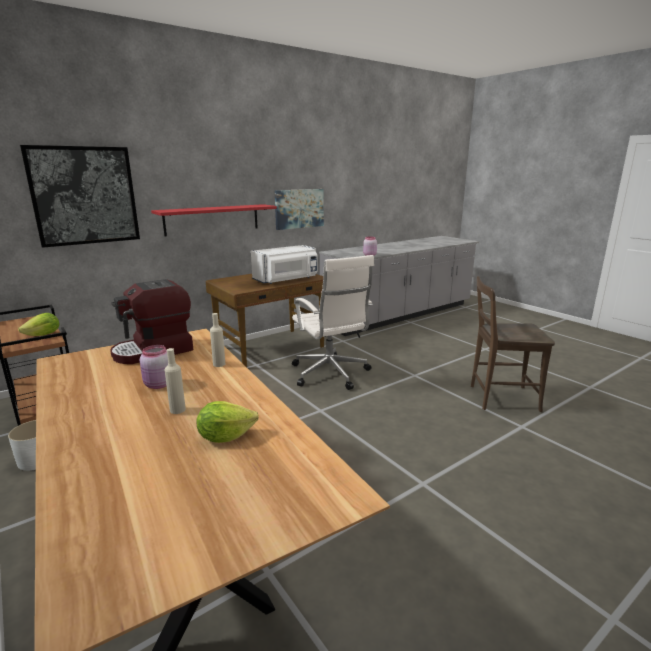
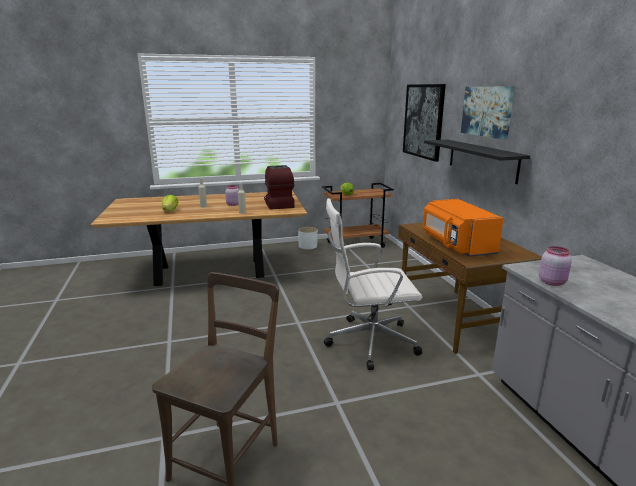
camera: 110 degrees right, 0 degrees up
red shelf [151,204,277,236] -> black shelf [424,140,530,184]
white microwave [251,245,318,284] -> orange microwave [423,199,504,256]
picture [275,189,324,230] -> picture moved to [461,87,515,140]

